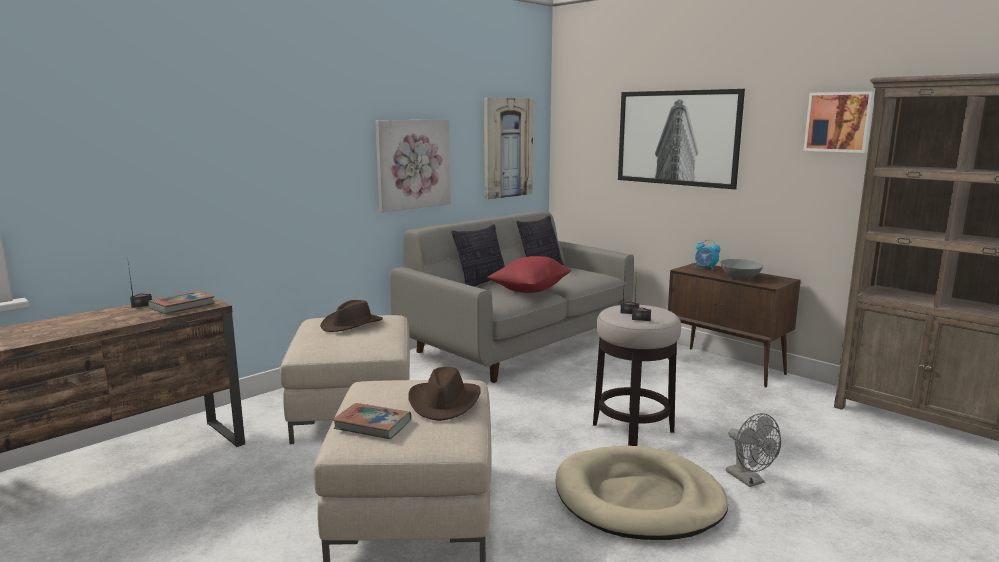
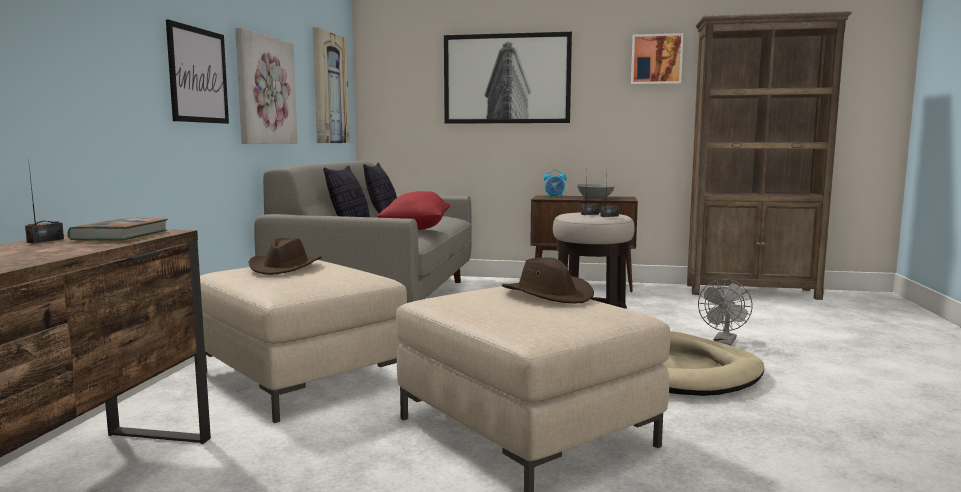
camera: 35 degrees left, 5 degrees down
book [333,403,411,439] -> none
grey fan [726,413,781,487] -> grey fan turned 90 degrees clockwise [698,279,753,346]
none -> picture [166,20,229,124]

